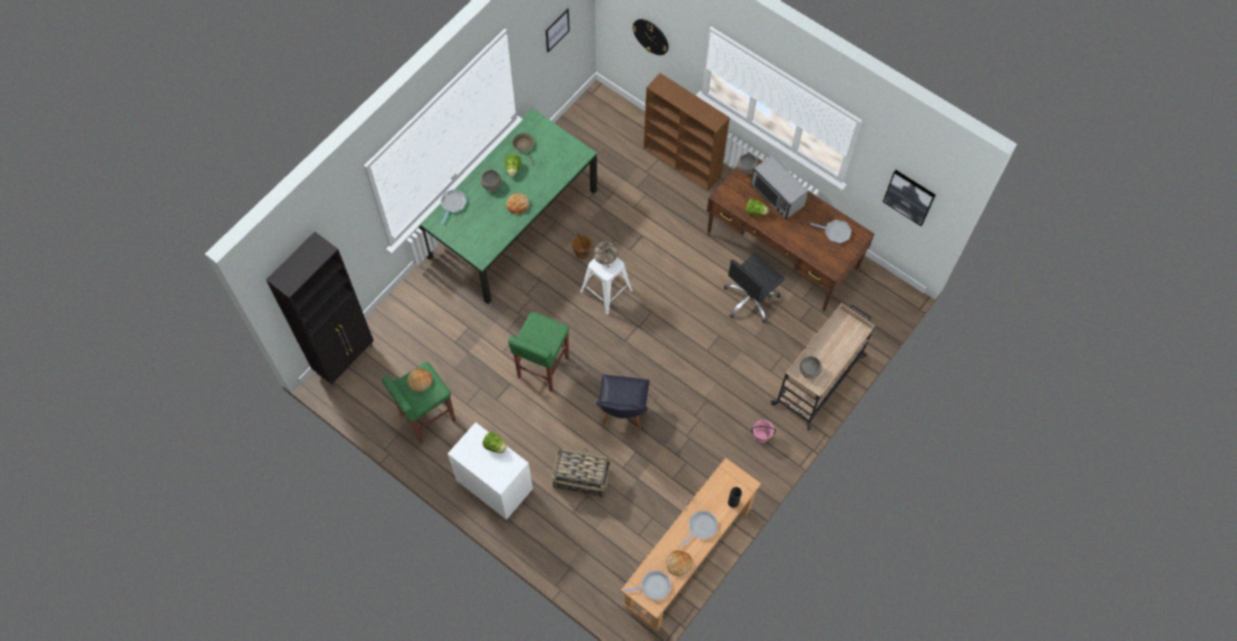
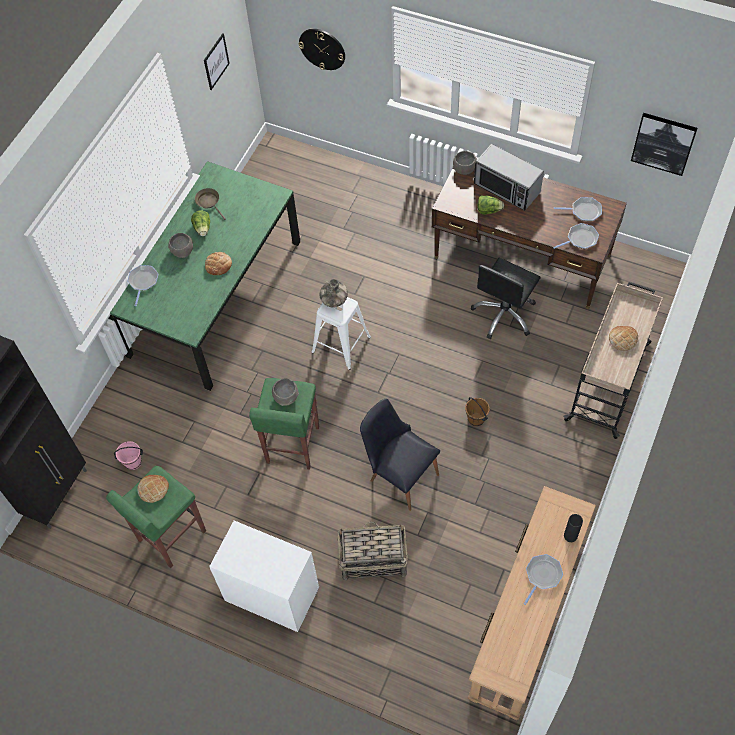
camera: 10 degrees left, 5 degrees down
lettuce [482,432,507,453] -> none
brown bucket [572,234,592,259] -> brown bucket moved to [465,397,490,427]
black chair [597,374,650,431] -> black chair turned 135 degrees clockwise [360,399,440,511]
frying pan [624,571,671,600] -> frying pan moved to [553,223,599,249]
brown bookcase [644,73,730,191] -> none
bread [666,550,693,576] -> bread moved to [609,326,638,351]
pink bucket [751,420,776,444] -> pink bucket moved to [113,441,143,470]
grey bowl [800,356,822,379] -> grey bowl moved to [272,379,299,406]

